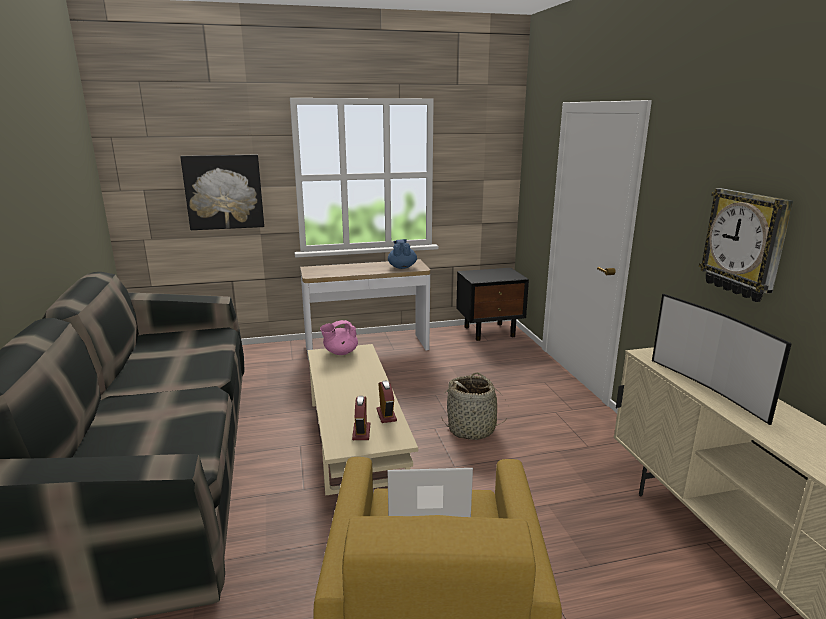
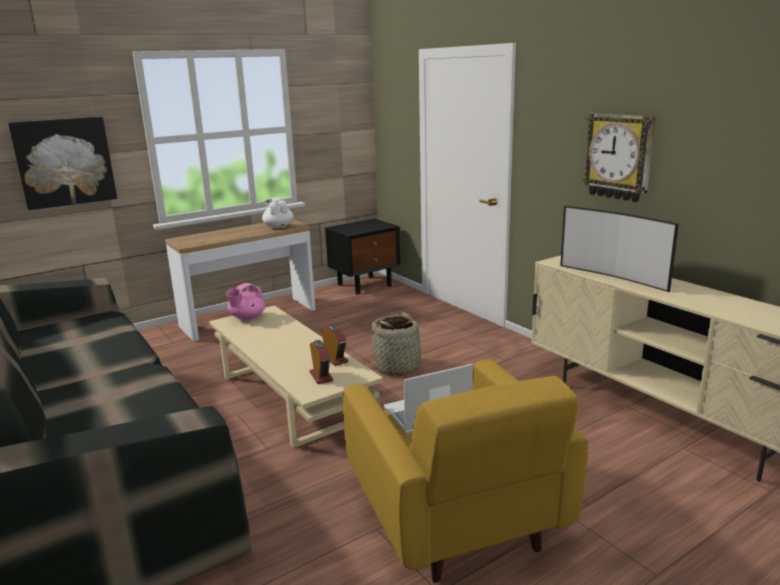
camera: 20 degrees left, 0 degrees up
blue teapot [388,239,417,269] -> white teapot [262,197,294,228]

